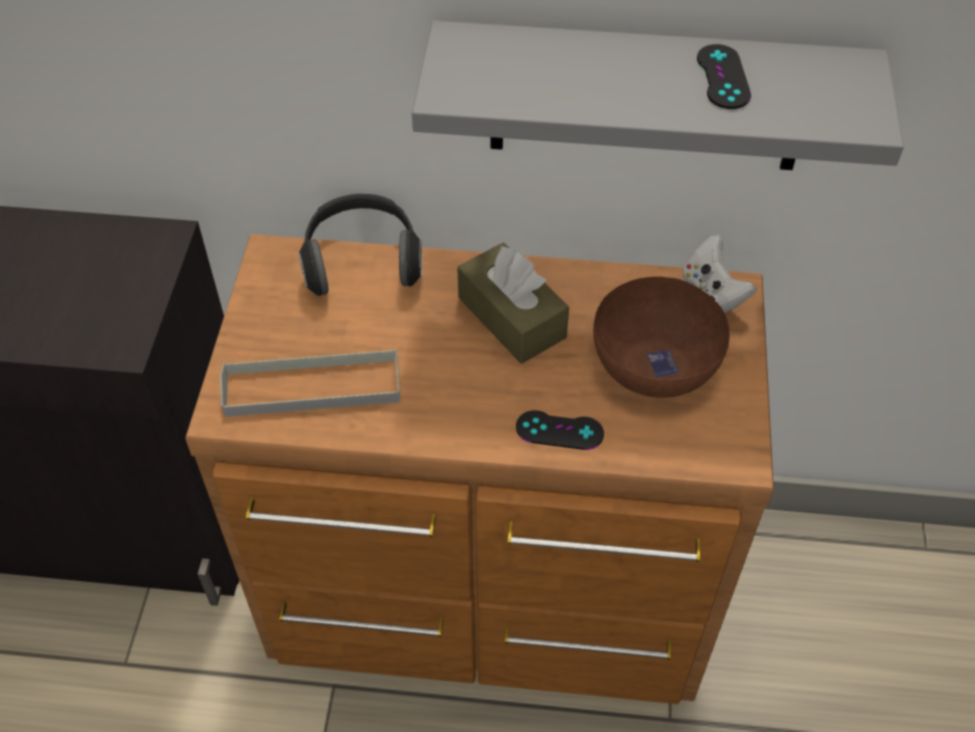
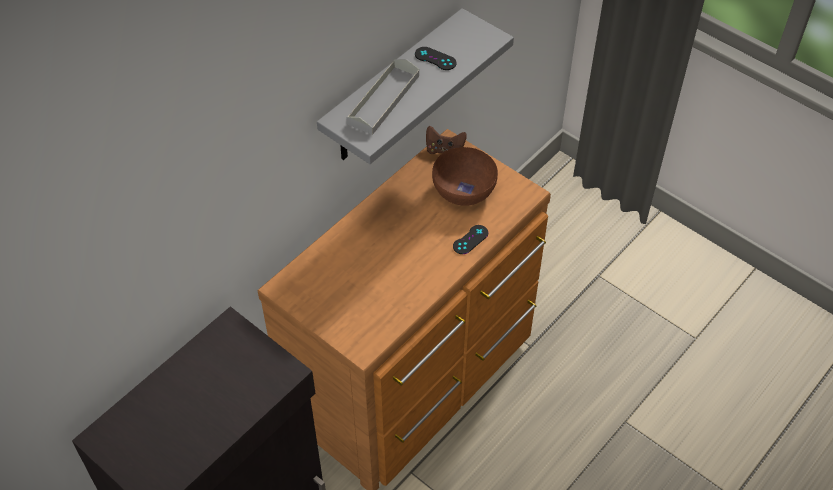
camera: 55 degrees left, 0 degrees up
grey tray [220,348,401,417] -> grey tray moved to [346,59,419,135]
headphones [298,194,422,296] -> none
brown tissue box [458,242,569,364] -> none
white game controller [682,235,757,313] -> brown game controller [426,126,467,154]

